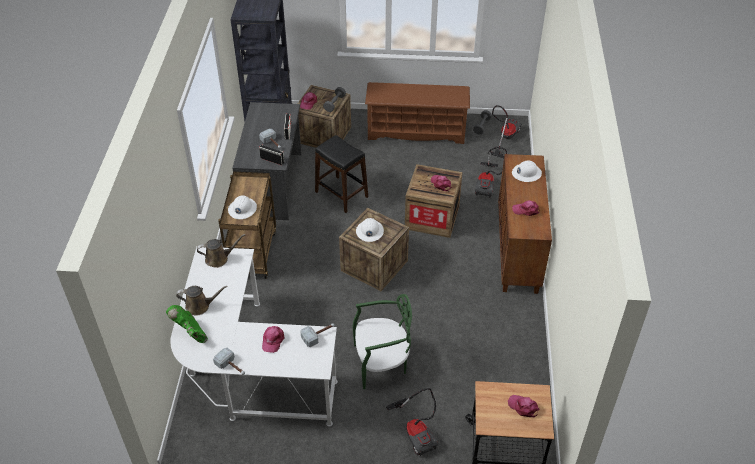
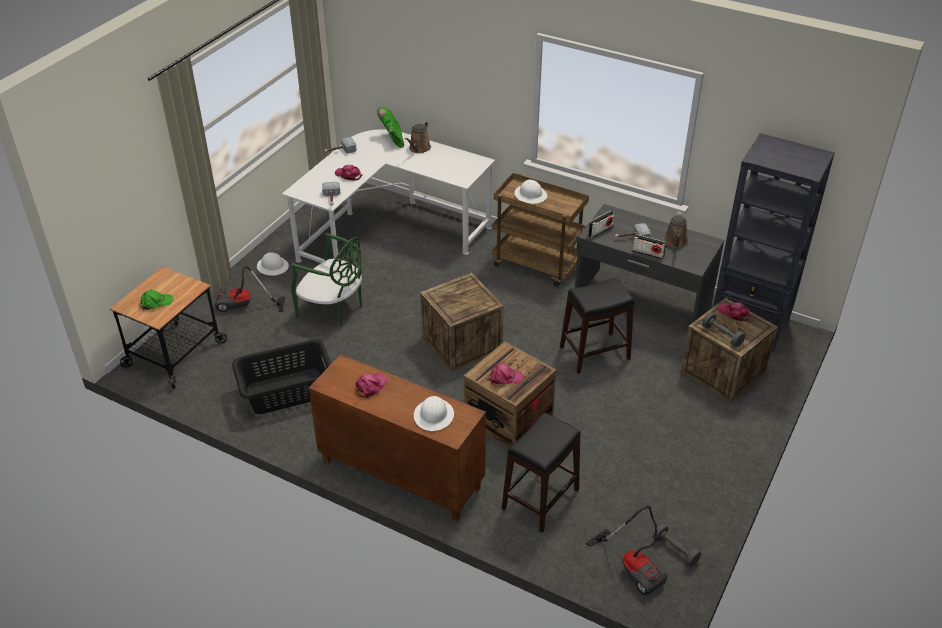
camera: 115 degrees right, 5 degrees down
green boot [166,305,208,343] -> green boot turned 90 degrees counterclockwise [377,106,404,148]
brown watering can [197,234,245,268] -> brown watering can moved to [664,211,688,248]
green chair [352,294,412,389] -> green chair turned 75 degrees counterclockwise [291,233,362,327]
white hard hat [356,218,384,242] -> white hard hat moved to [257,252,289,276]
brown shoe rack [365,82,470,144] -> none
vacuum cleaner [475,147,507,198] -> black stool [502,413,581,533]
pink cap [508,395,540,417] -> green cap [140,290,173,311]
none -> black laundry basket [232,339,332,414]

